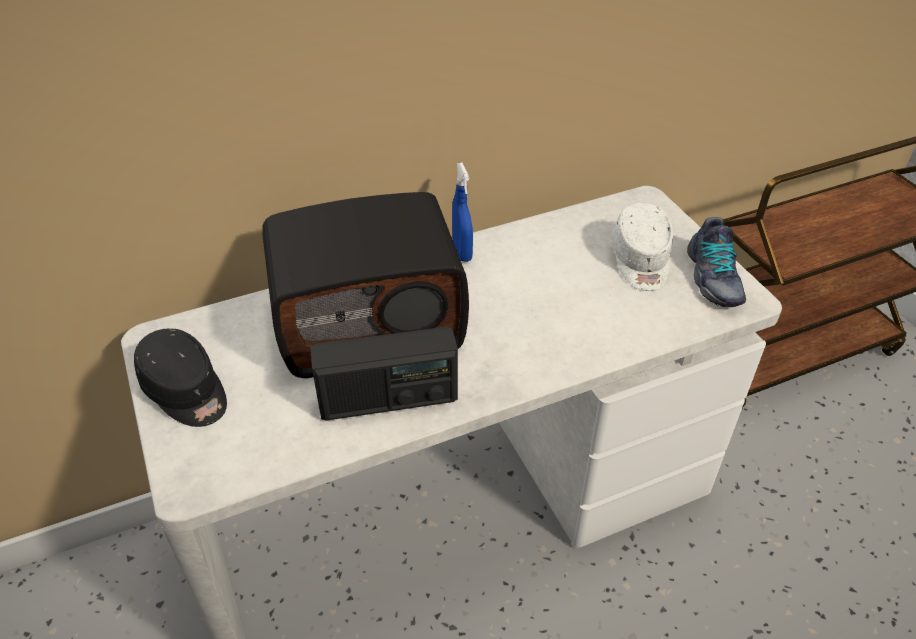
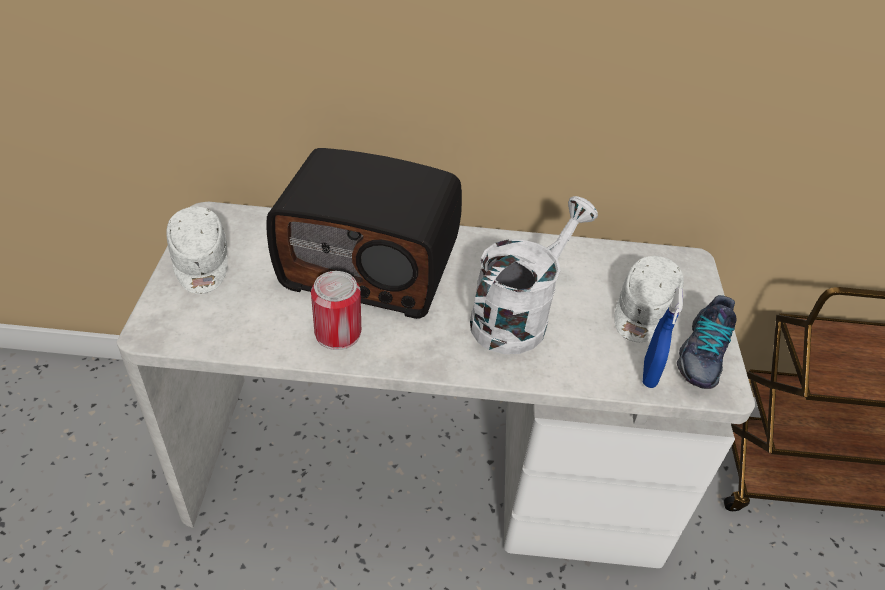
camera: 25 degrees right, 0 degrees up
black cap [134,328,227,427] -> white cap [166,207,228,294]
radio [310,327,458,421] -> can [311,271,361,350]
blue spray bottle [452,163,473,262] -> blue spray bottle moved to [643,287,683,388]
none -> white watering can [470,196,598,354]

